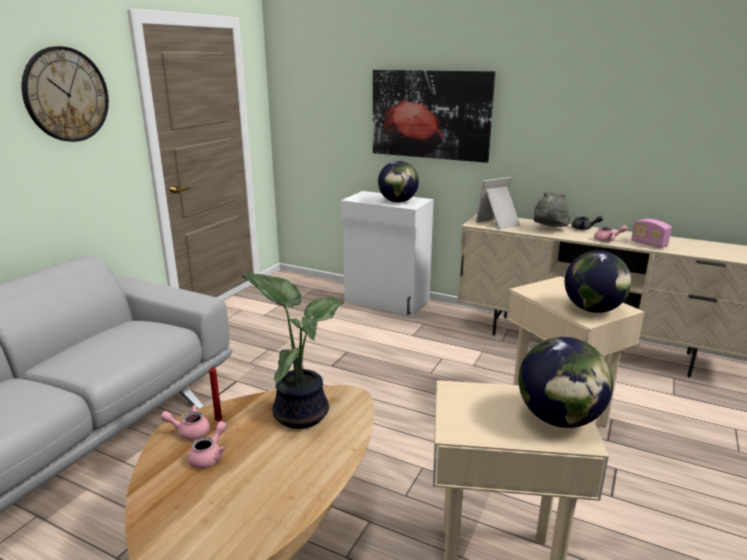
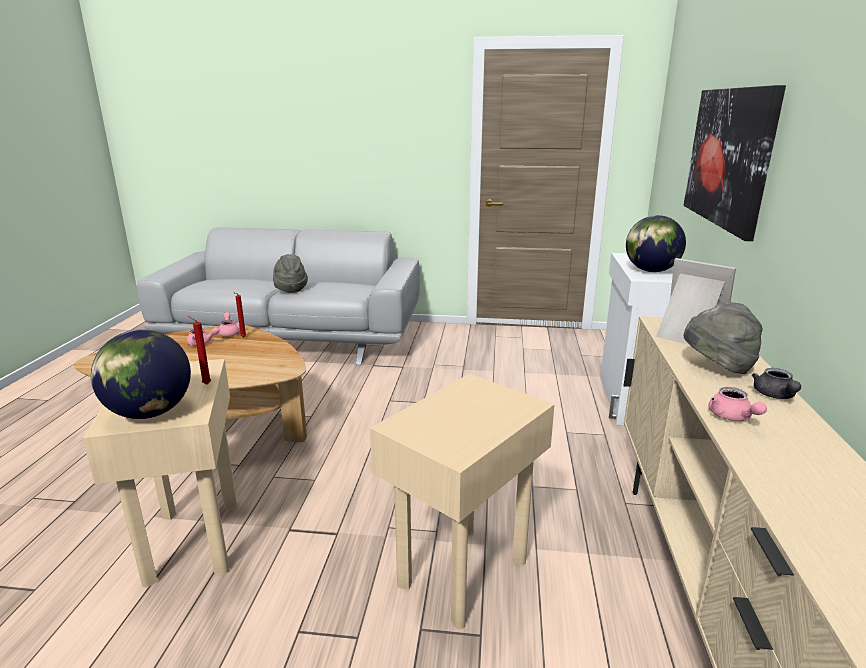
camera: 70 degrees right, 0 degrees up
wall clock [22,46,109,142] -> none
potted plant [241,273,344,429] -> none
globe [565,251,631,313] -> none
radio [631,219,672,248] -> none
none -> red candle [188,316,211,384]
none -> grey hat [273,254,308,293]

